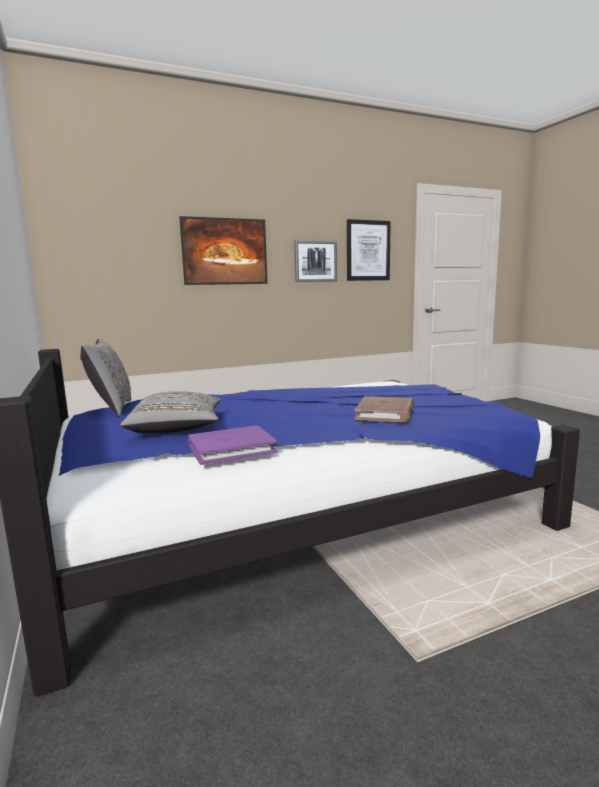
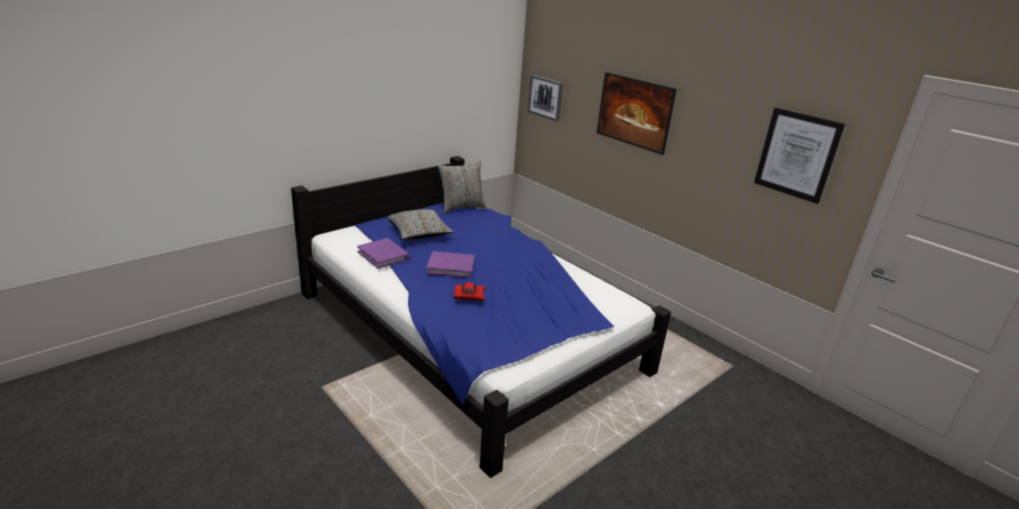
camera: 70 degrees right, 15 degrees up
picture [294,240,337,282] -> picture moved to [528,75,563,121]
brown book [354,396,414,422] -> red toy car [454,283,486,301]
none -> purple book [426,251,475,278]

